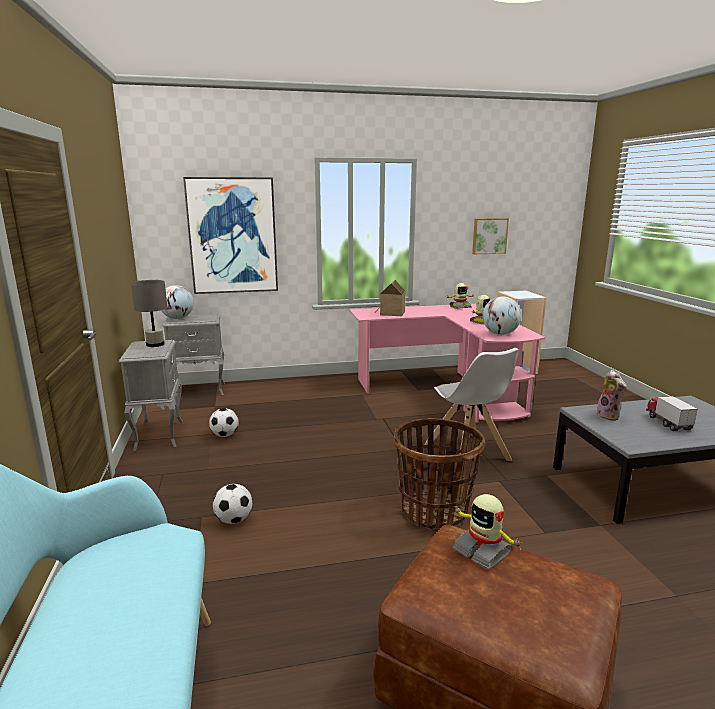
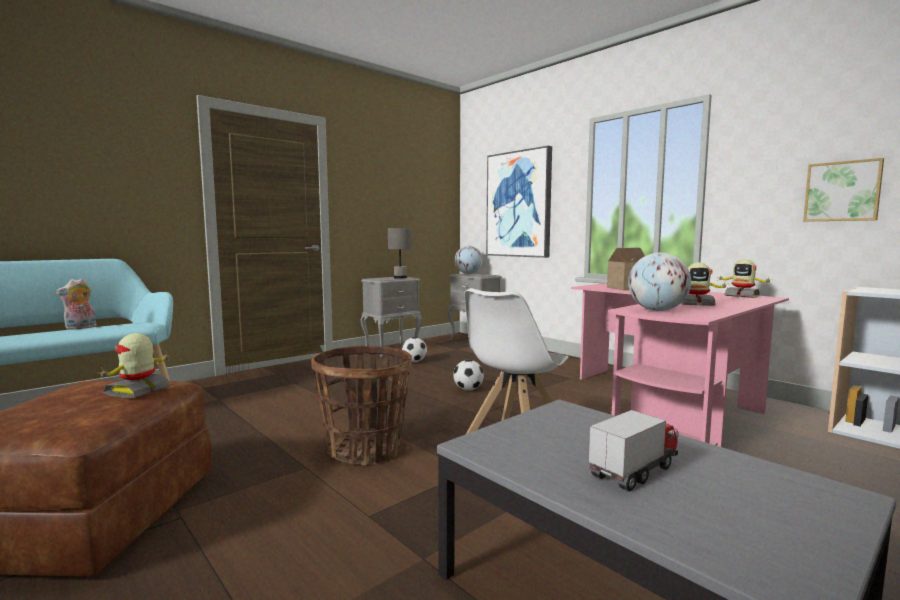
camera: 60 degrees right, 10 degrees down
football [213,484,252,524] -> football moved to [453,360,484,391]
plush toy [596,370,627,421] -> plush toy moved to [56,278,96,330]

